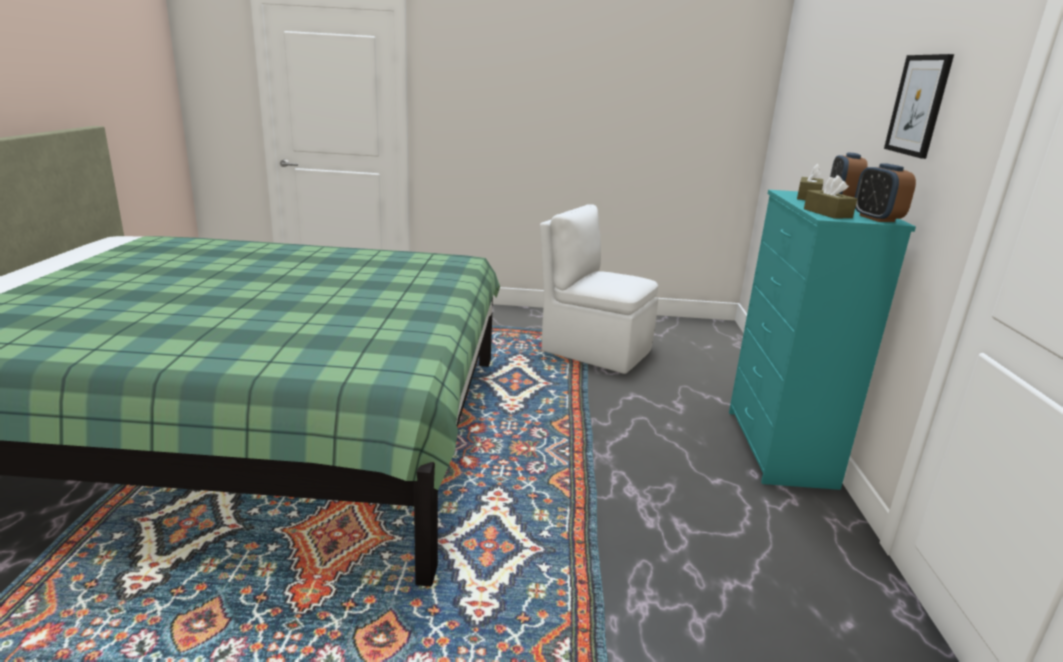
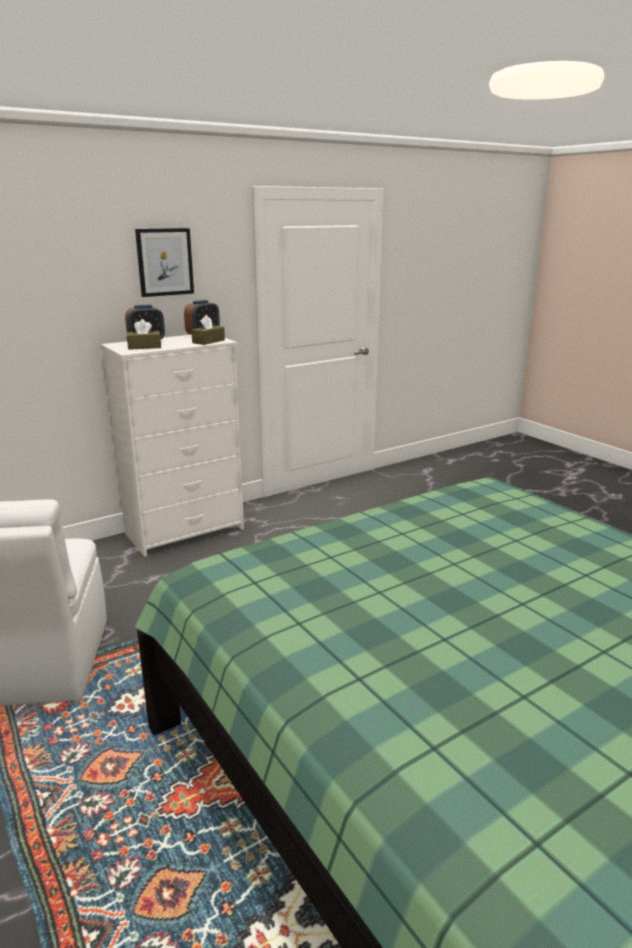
camera: 125 degrees left, 0 degrees up
turquoise dresser [729,190,916,490] -> white dresser [101,335,244,557]

